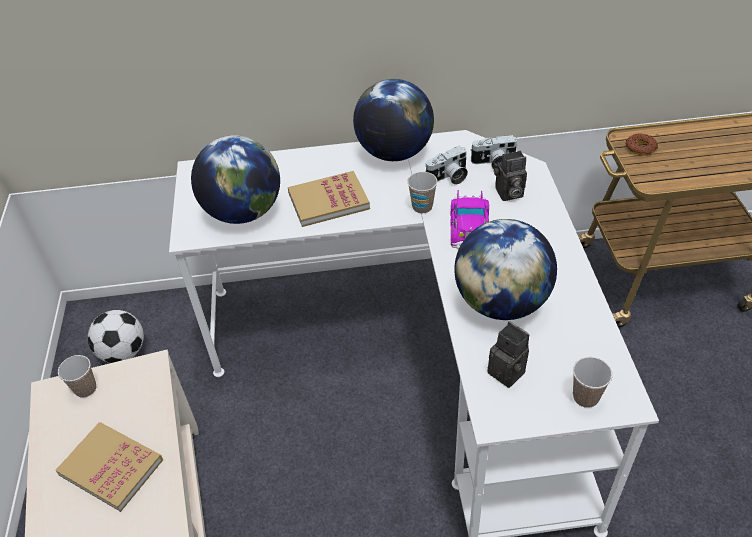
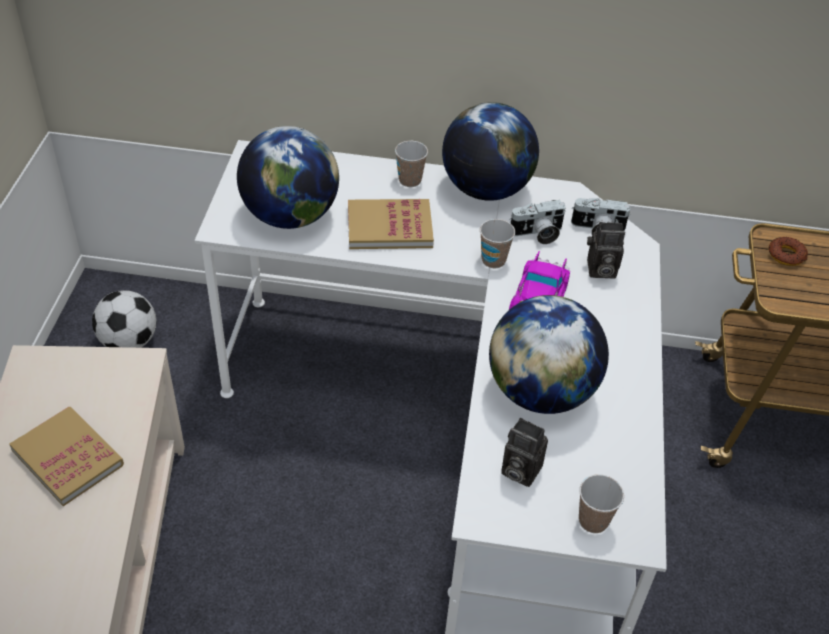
camera: 10 degrees right, 0 degrees up
cup [58,355,96,398] -> cup moved to [395,141,428,187]
camera [487,321,529,388] -> camera turned 150 degrees clockwise [501,418,548,487]

